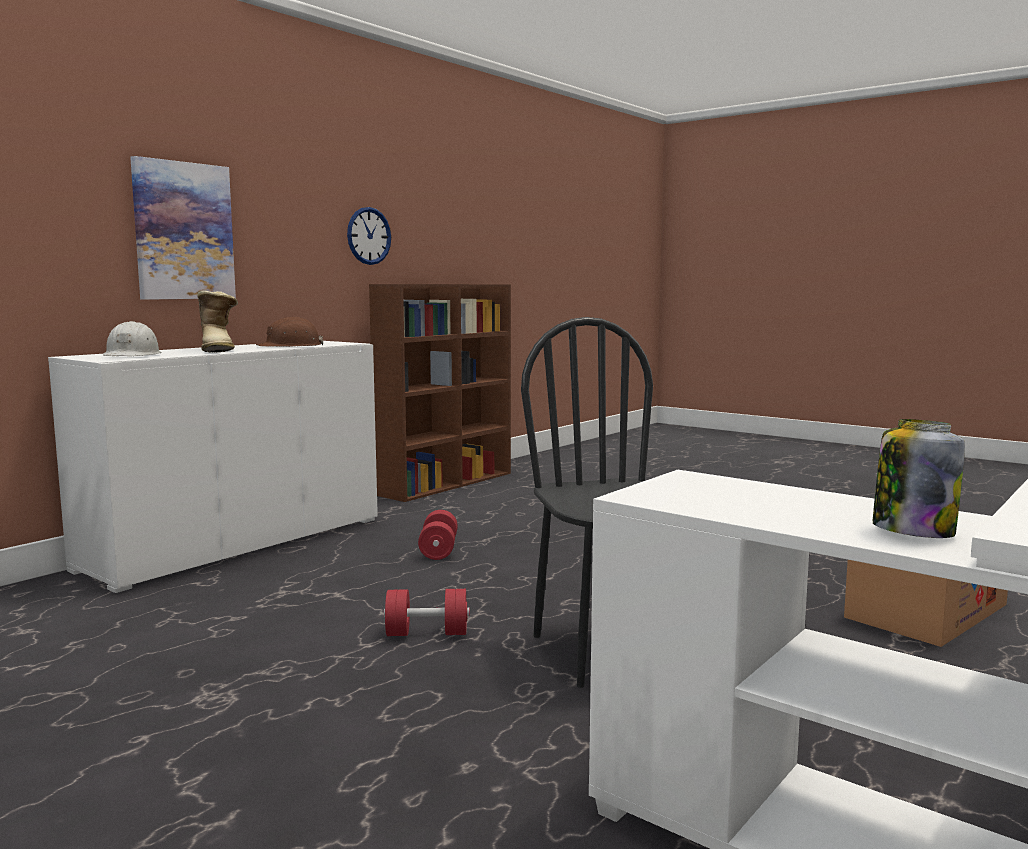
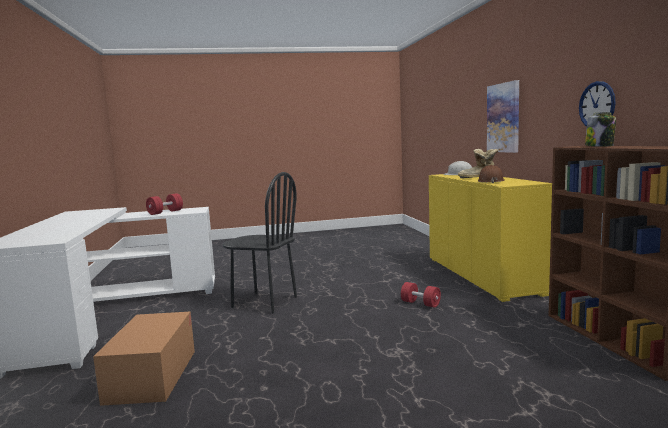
camera: 130 degrees right, 0 degrees up
white cabinet [48,341,378,593] -> yellow cabinet [429,174,552,302]
red dumbbell [384,589,470,636] -> red dumbbell moved to [146,193,183,215]
jar [873,419,965,538] -> jar moved to [585,113,616,147]

